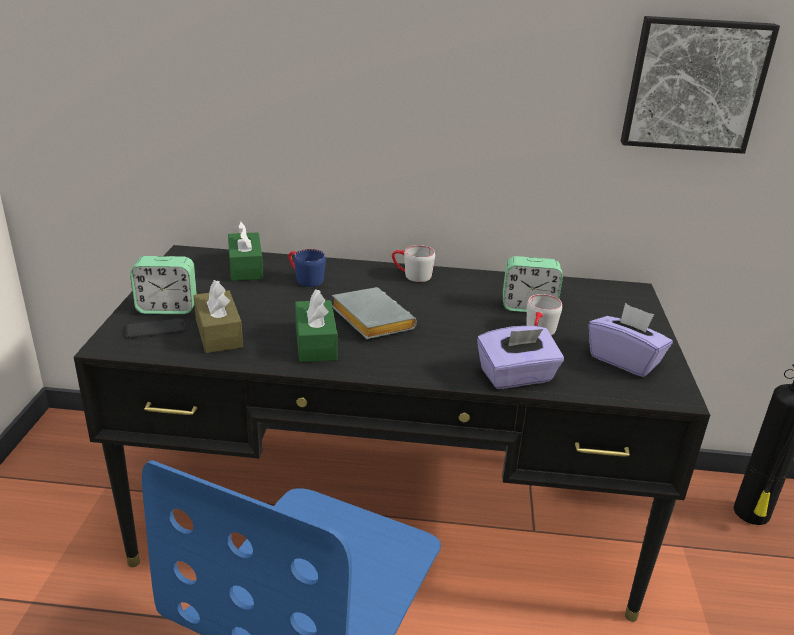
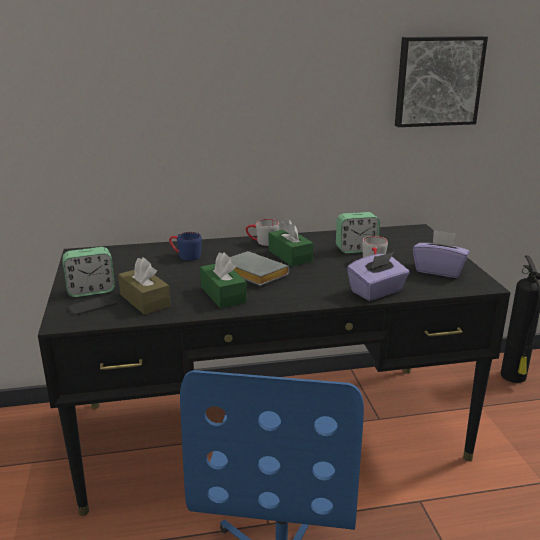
camera: 15 degrees left, 5 degrees down
green tissue box [228,221,263,281] -> green tissue box moved to [269,219,313,267]

